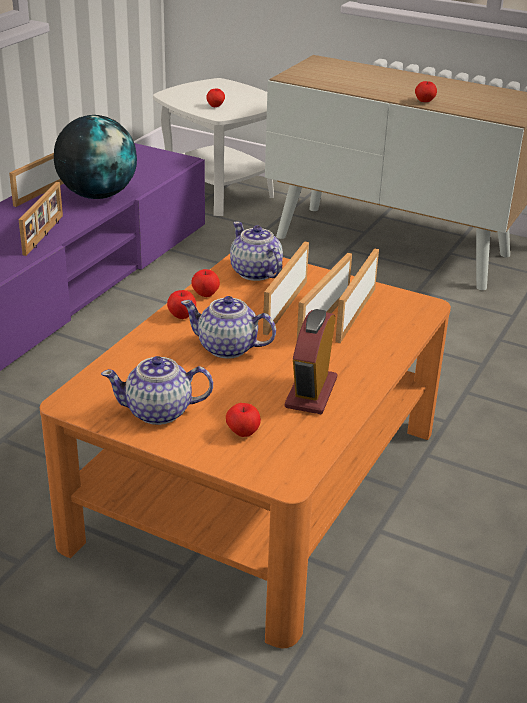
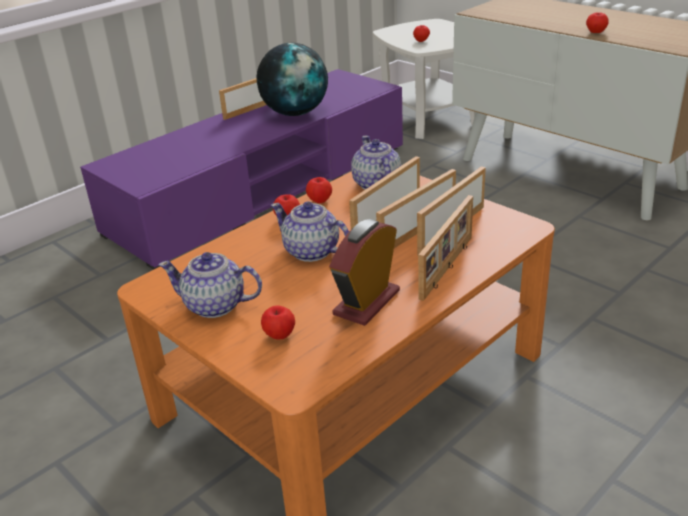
camera: 20 degrees right, 0 degrees up
picture frame [19,182,63,256] -> picture frame moved to [418,195,473,301]

